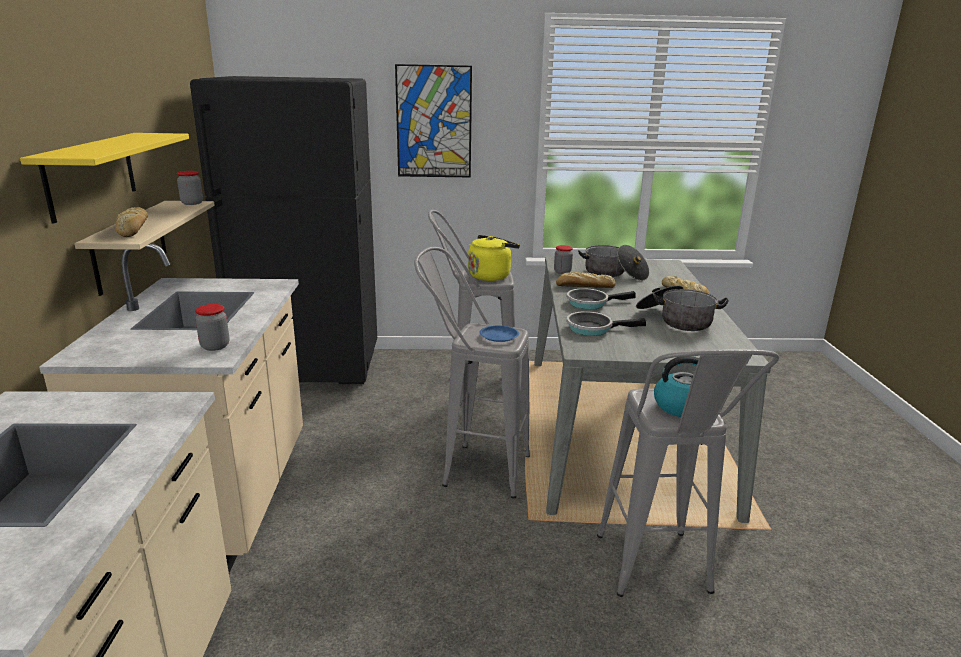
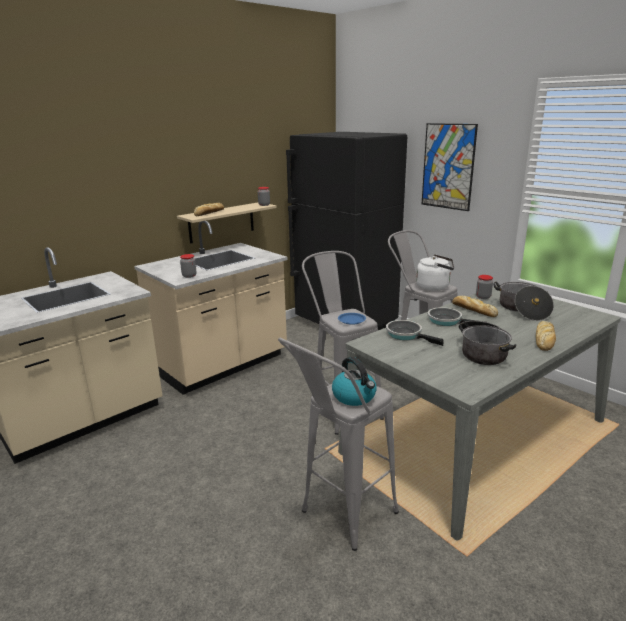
camera: 50 degrees right, 0 degrees up
yellow shelf [20,133,189,224] -> none
yellow kettle [468,235,520,281] -> white kettle [416,254,454,291]

